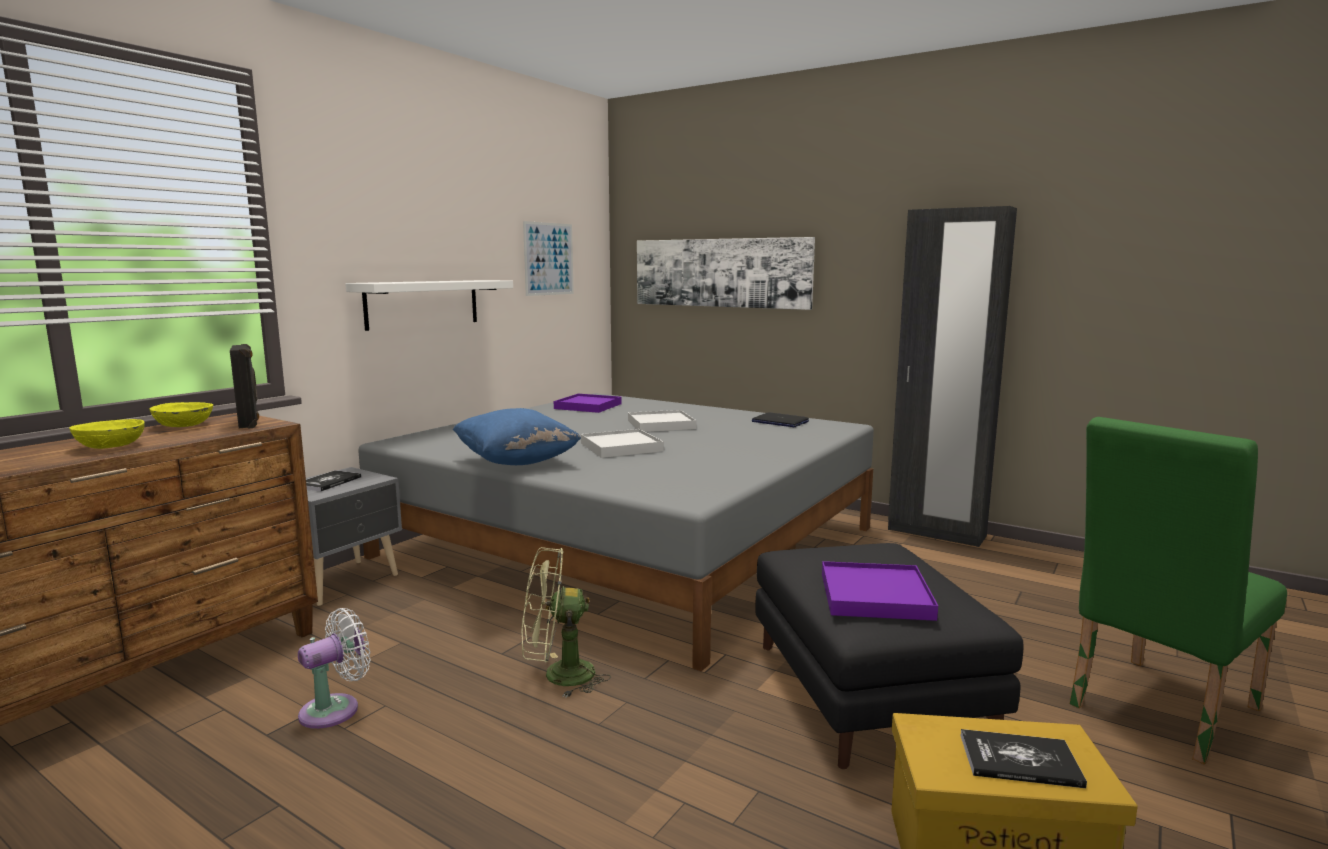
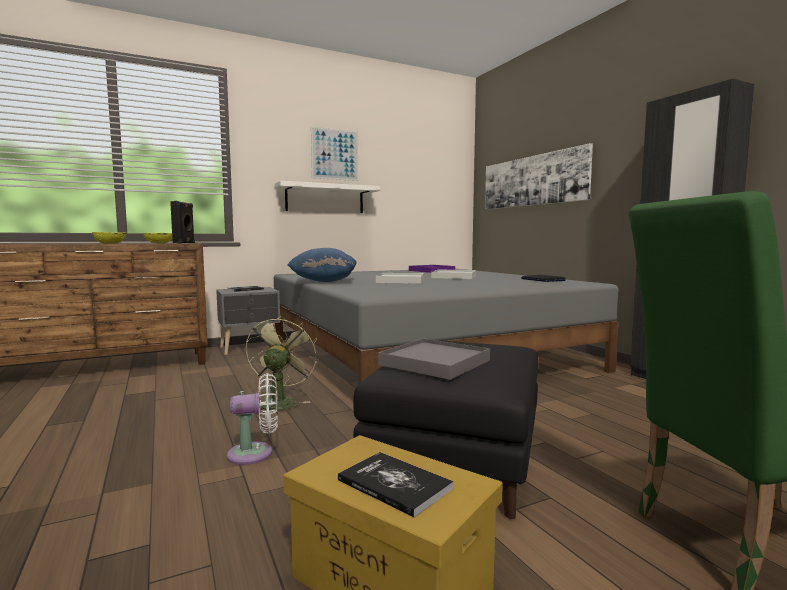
camera: 30 degrees right, 5 degrees down
white fan [298,608,371,729] -> white fan moved to [227,373,278,465]
green fan [522,547,611,698] -> green fan turned 75 degrees clockwise [246,315,318,415]
picture [523,221,574,296] -> picture moved to [311,126,358,181]
purple tray [822,561,938,621] -> grey tray [378,338,490,380]

